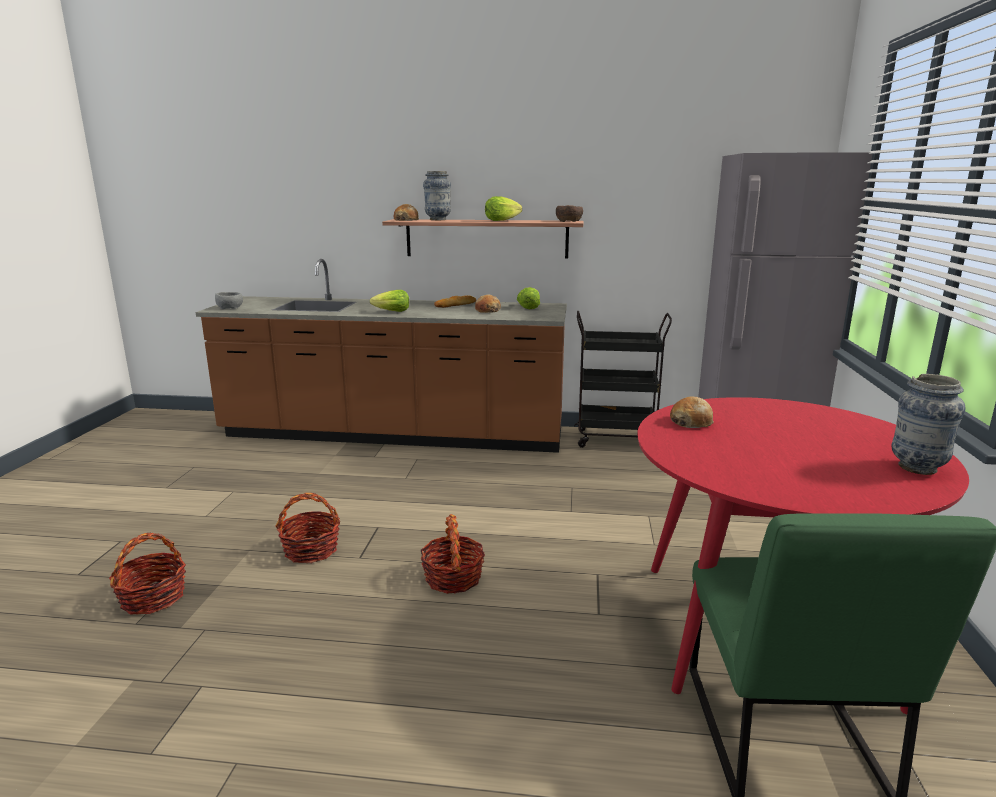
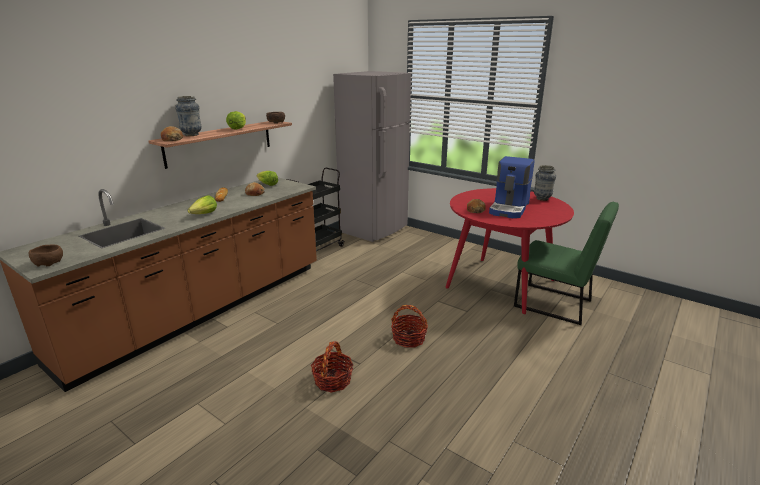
camera: 60 degrees left, 5 degrees up
basket [109,533,186,615] -> none
grey bowl [215,292,243,309] -> brown bowl [29,244,63,267]
none -> coffee machine [489,156,535,218]

